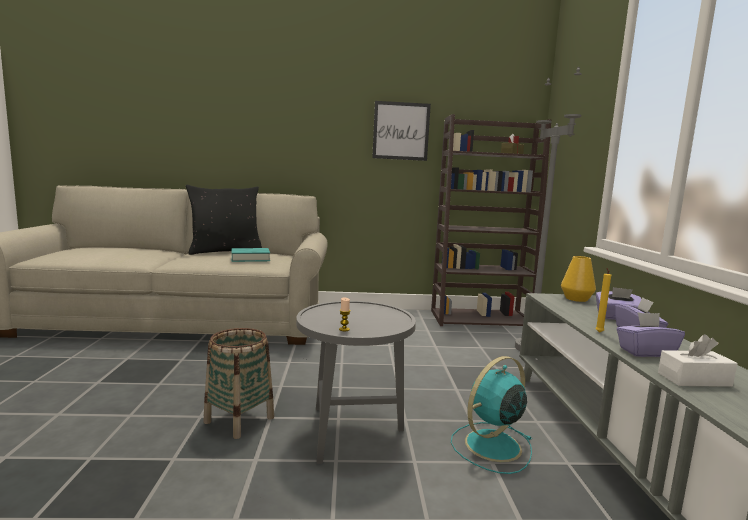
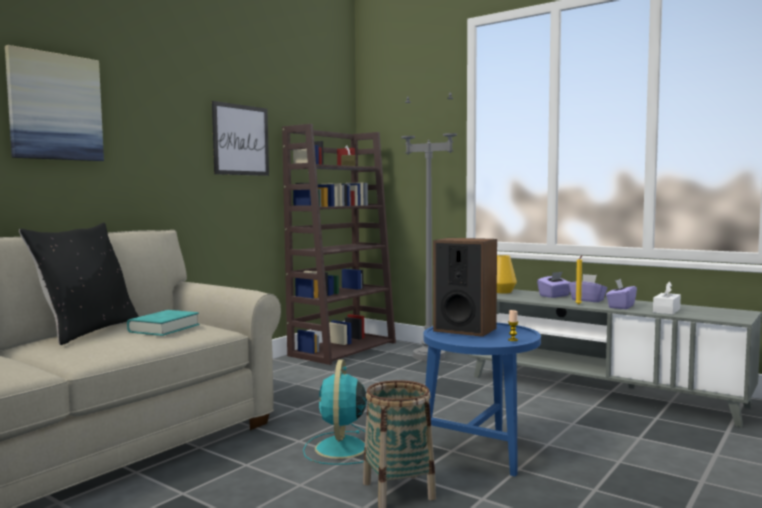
camera: 50 degrees left, 5 degrees down
grey side table [296,301,416,464] -> blue side table [424,323,541,477]
turquoise fan [451,356,532,474] -> turquoise fan moved to [303,359,367,465]
none -> picture [5,45,104,161]
none -> speaker [433,238,497,337]

